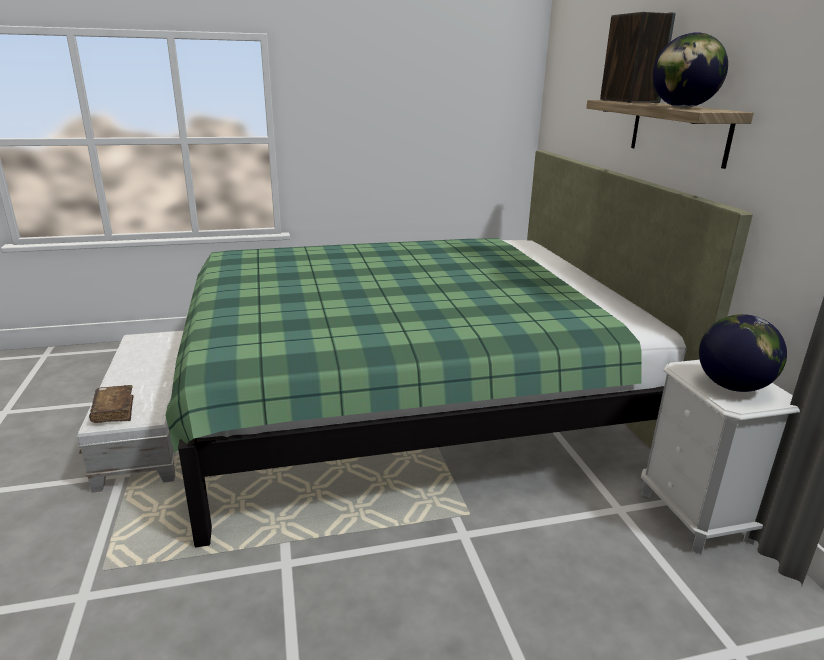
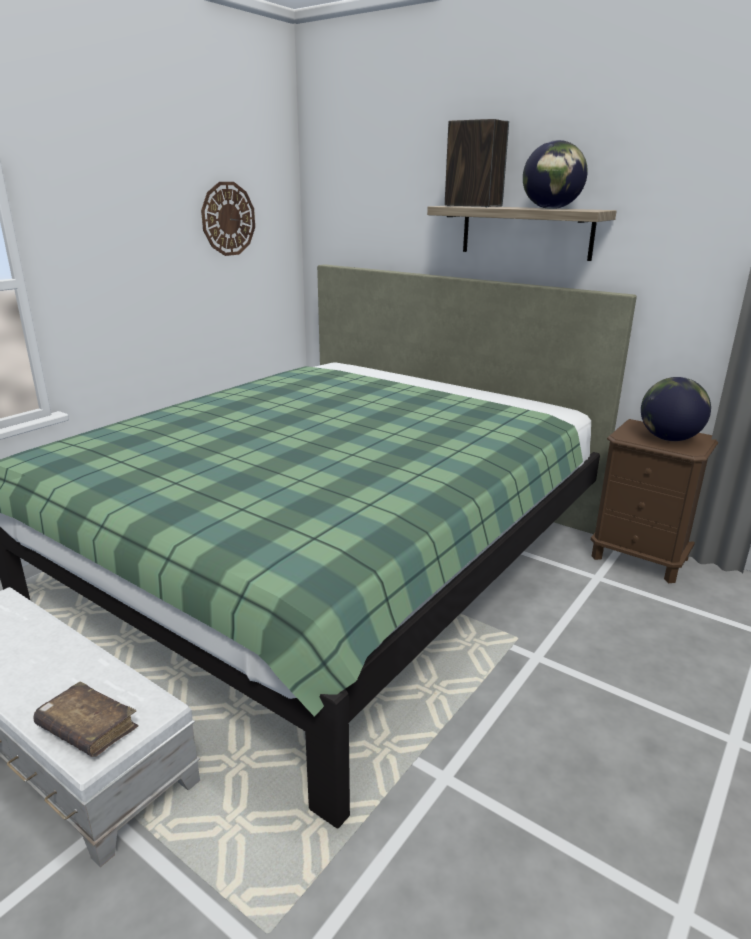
camera: 40 degrees left, 0 degrees up
white nightstand [641,360,800,555] -> brown nightstand [591,419,718,583]
none -> wall clock [201,182,255,256]

